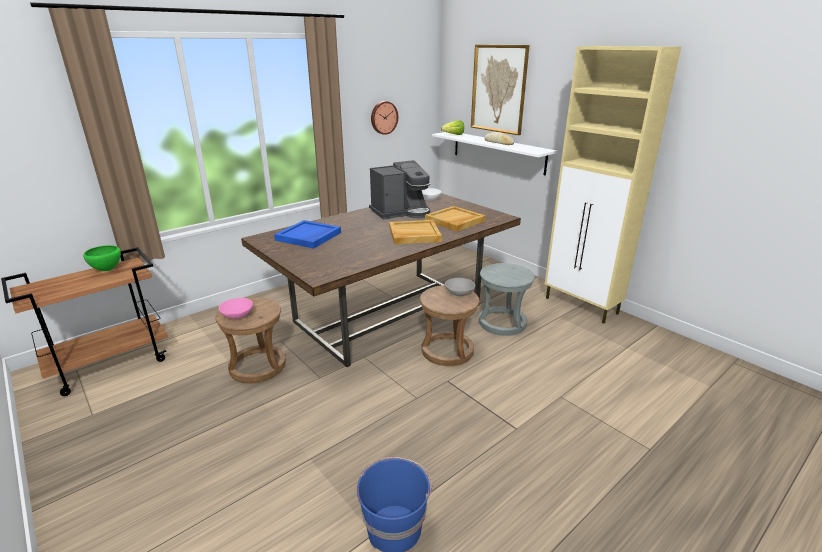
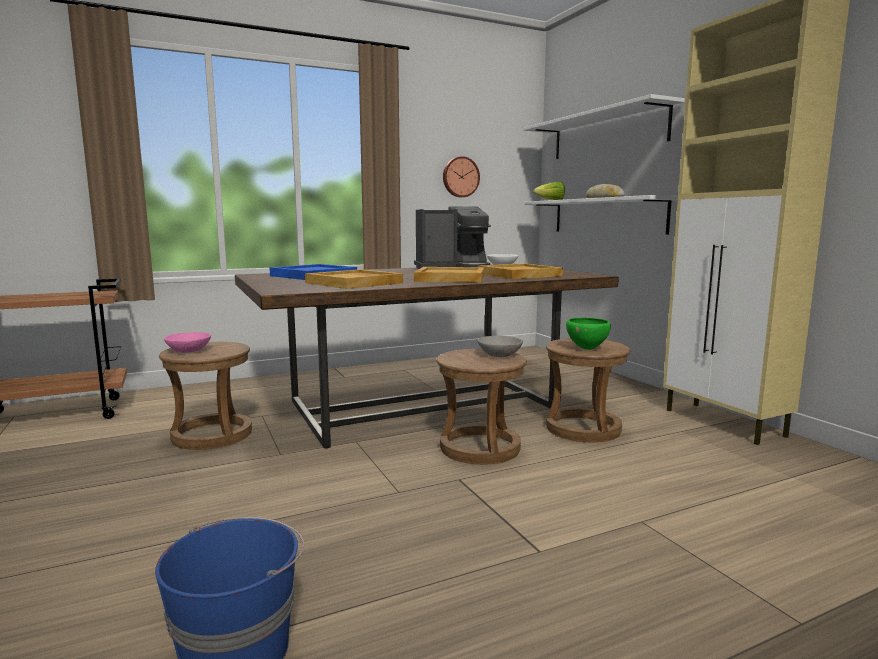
camera: 15 degrees right, 15 degrees down
green bowl [83,245,121,271] -> green bowl moved to [566,318,611,350]
picture [471,45,530,135] -> white shelf [523,94,685,159]
grey stool [479,263,535,336] -> brown stool [546,338,630,443]
none -> beige tray [305,269,403,289]

